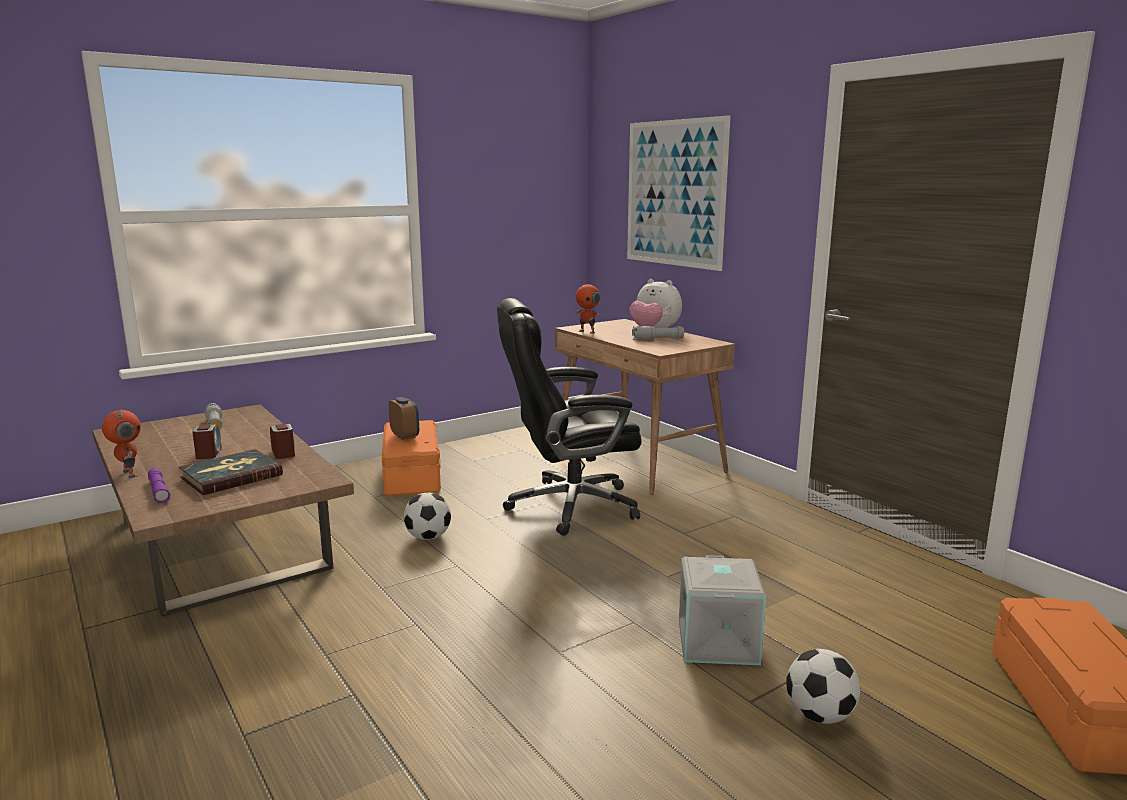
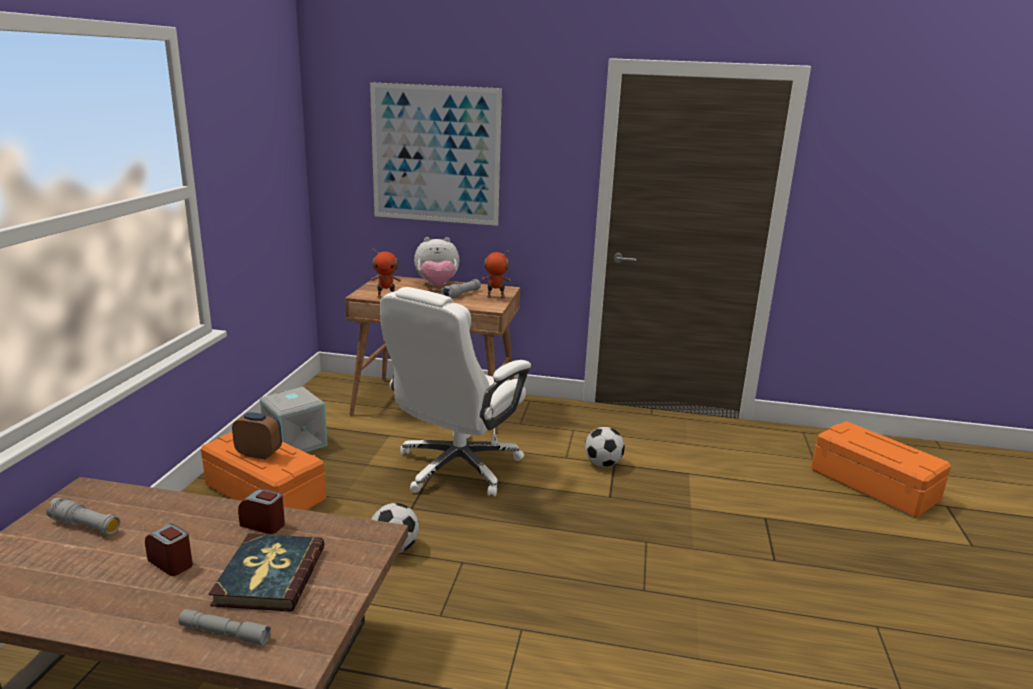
camera: 45 degrees left, 5 degrees up
toy robot [102,410,141,478] -> toy robot moved to [482,250,511,298]
purple flashlight [148,468,170,503] -> grey flashlight [178,609,271,646]
black office chair [497,298,642,536] -> white office chair [380,287,531,496]
grey storage box [679,555,766,665] -> grey storage box moved to [260,387,328,452]
football [786,649,861,724] -> football moved to [585,427,625,467]

